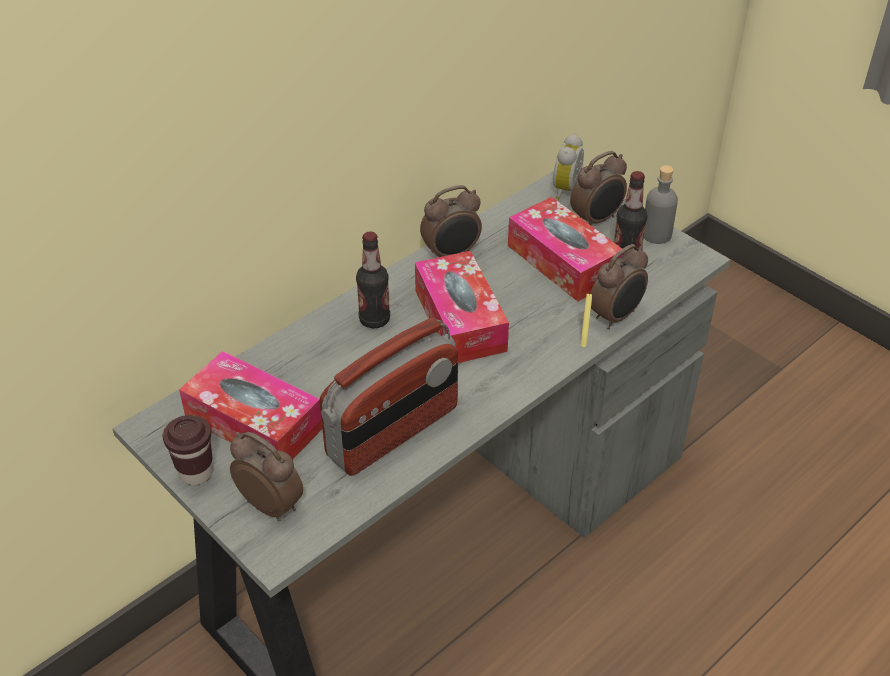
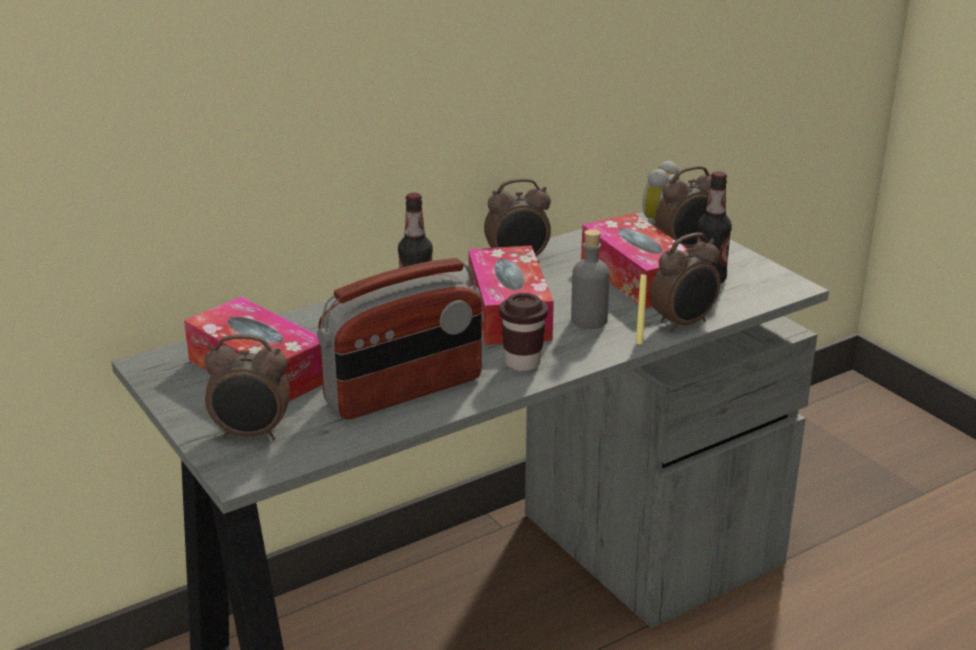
camera: 10 degrees right, 15 degrees down
brown cup [163,415,213,485] -> brown cup moved to [499,293,548,371]
alarm clock [230,432,303,522] -> alarm clock turned 135 degrees clockwise [205,334,290,440]
grey bottle [644,165,678,244] -> grey bottle moved to [571,229,610,329]

